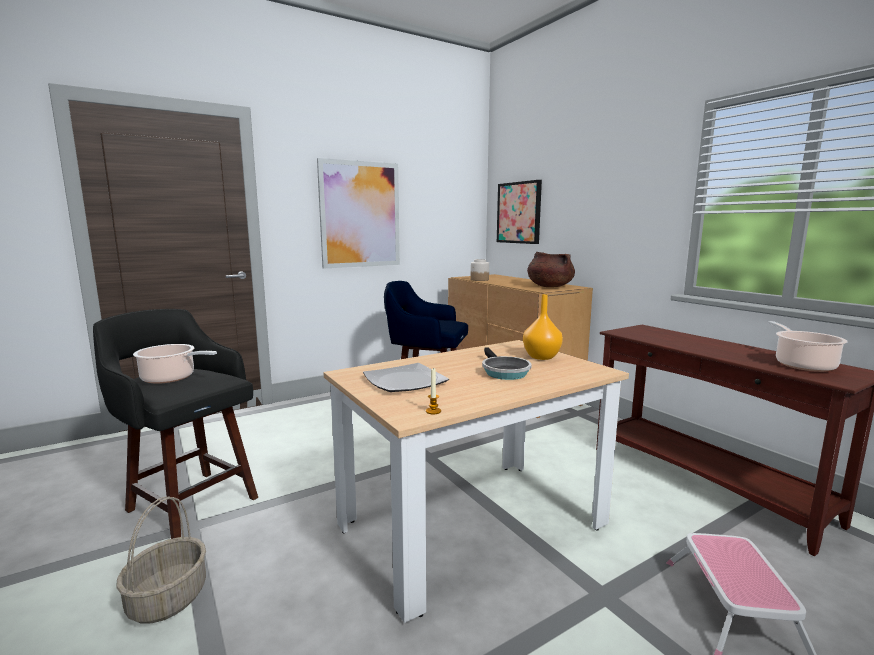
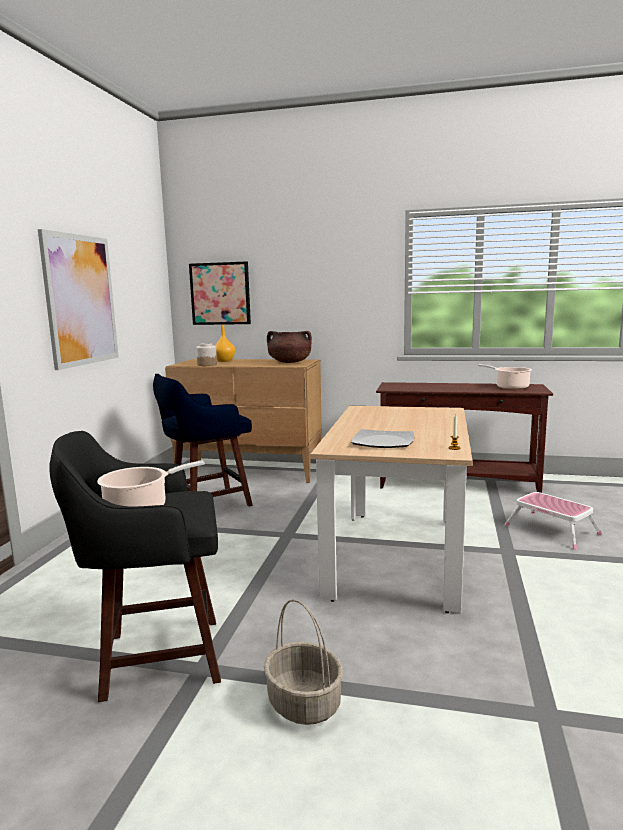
camera: 45 degrees left, 0 degrees up
frying pan [482,347,532,380] -> none
orange vase [523,294,563,360] -> orange vase moved to [214,325,235,362]

